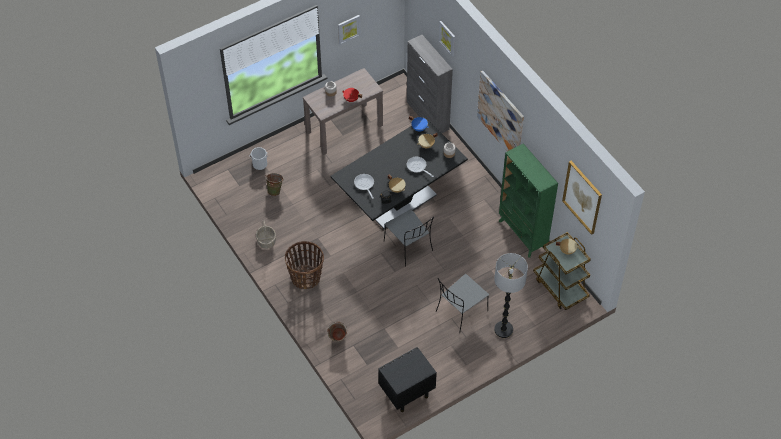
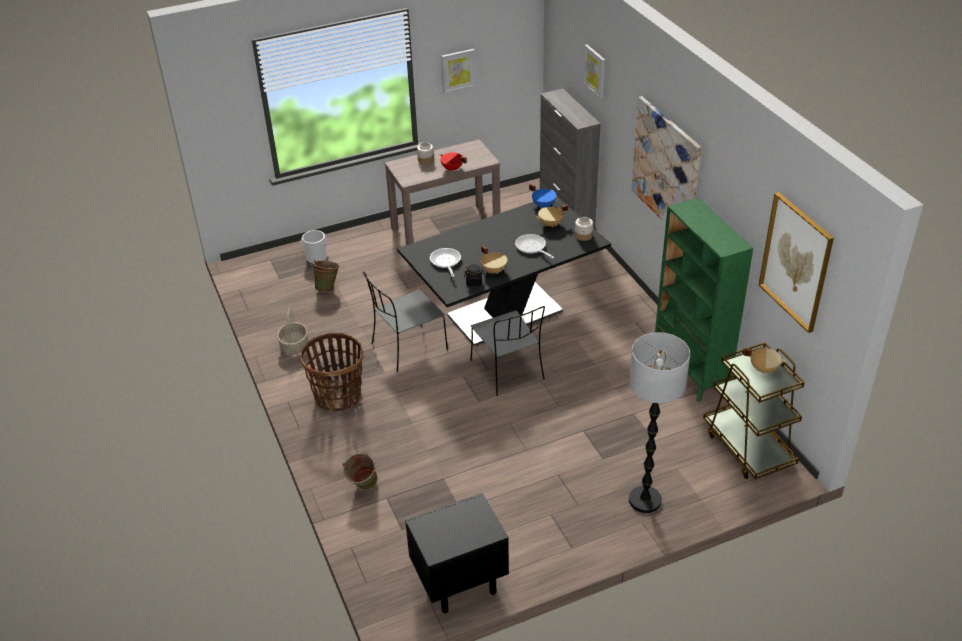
camera: 10 degrees right, 15 degrees down
grey chair [436,274,489,333] -> grey chair moved to [363,272,448,372]

